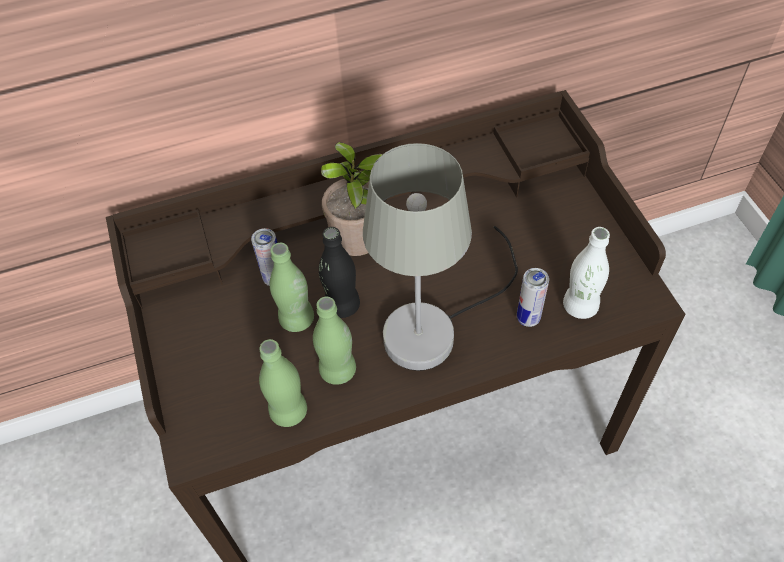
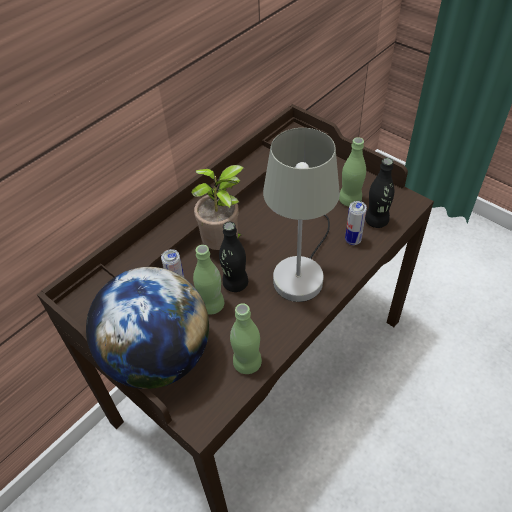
camera: 30 degrees left, 5 degrees down
green bottle [313,297,356,385] -> green bottle moved to [339,137,366,207]
white bottle [563,227,610,319] -> black bottle [365,158,394,228]
none -> globe [86,267,209,389]

